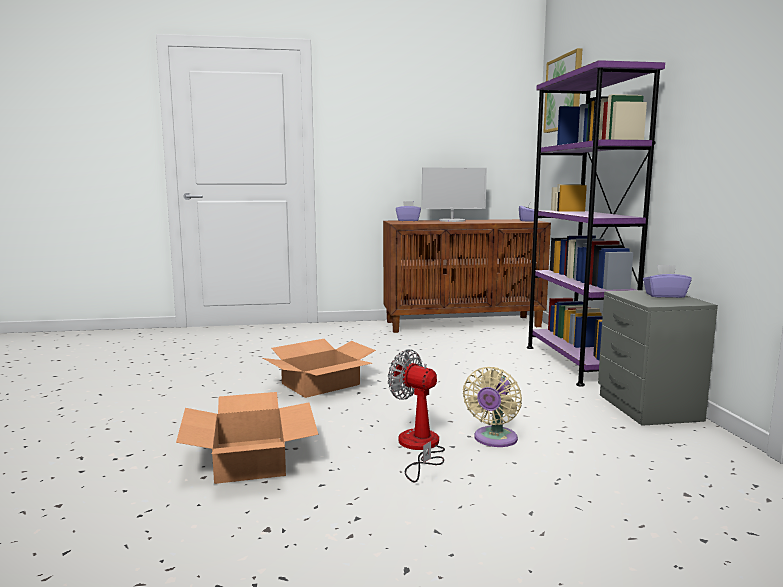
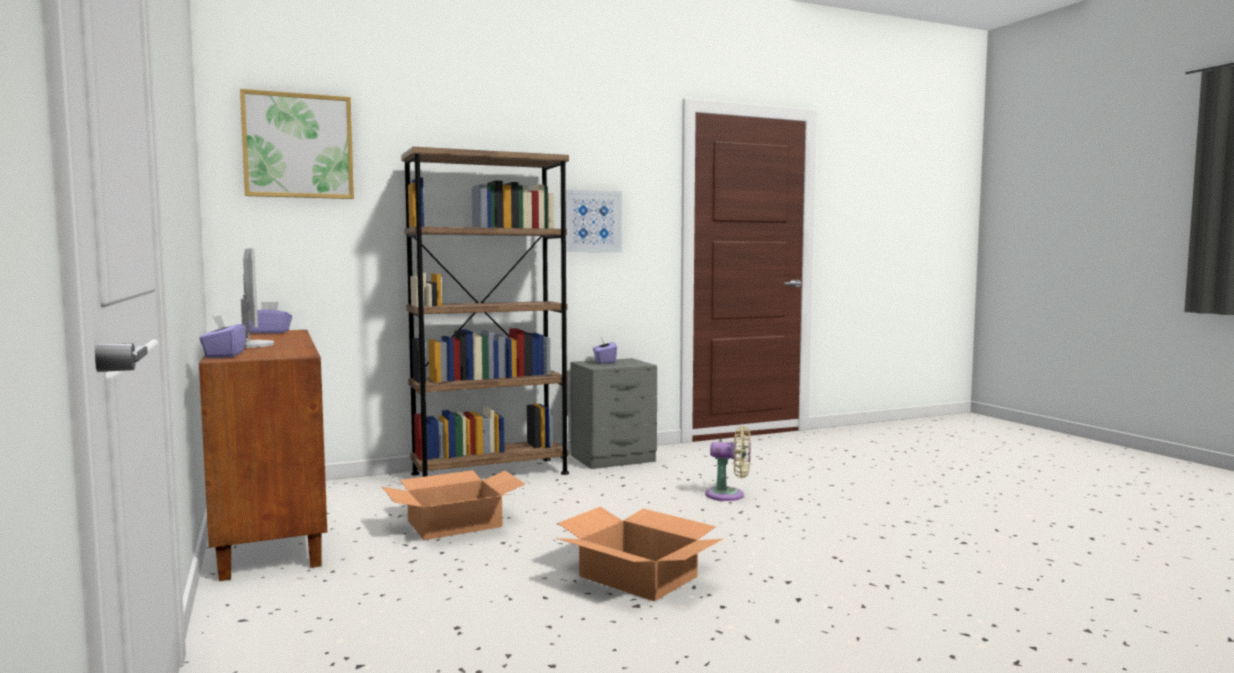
camera: 105 degrees left, 5 degrees down
cardboard box [176,392,319,484] -> cardboard box moved to [382,470,525,540]
fan [388,349,445,483] -> none
purple bookcase [527,60,665,387] -> brown bookcase [401,147,569,477]
none -> picture [566,190,622,252]

